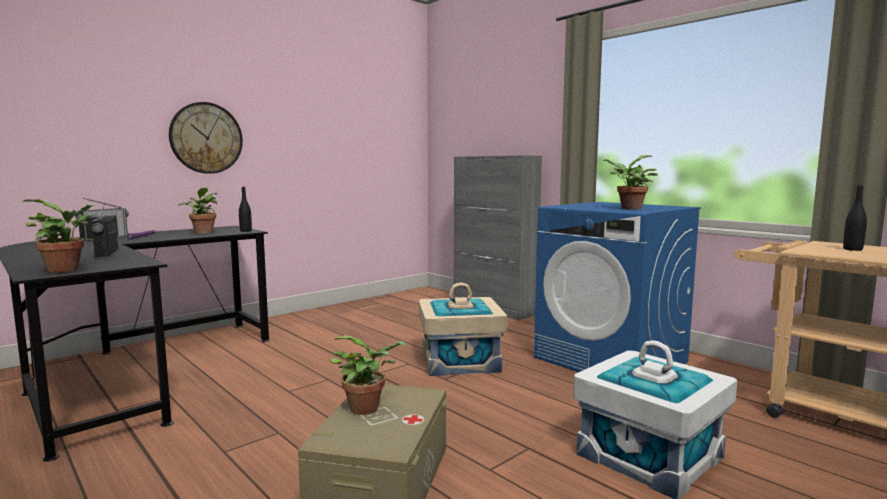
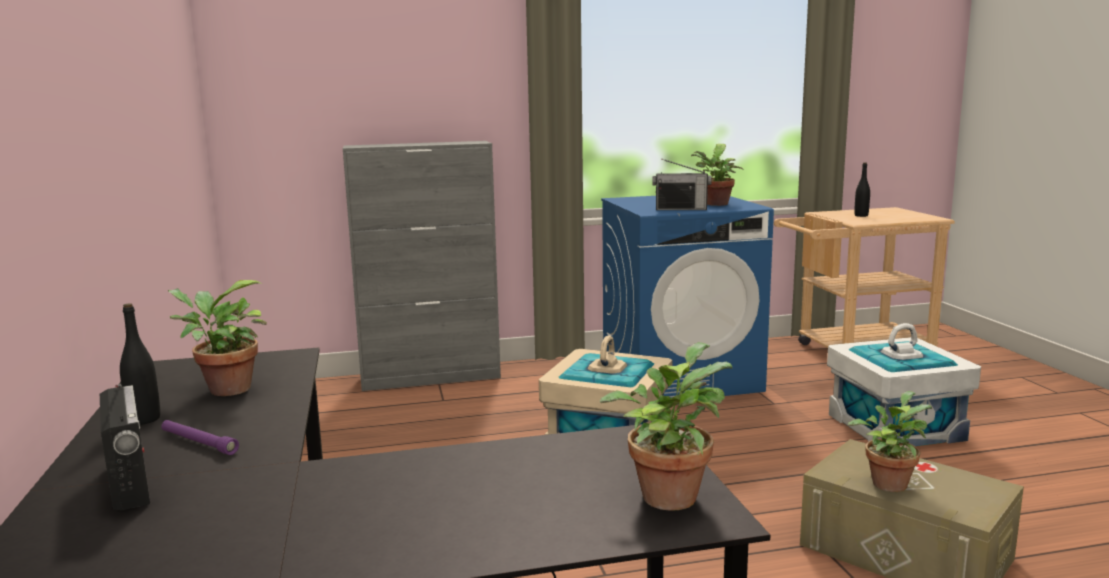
camera: 60 degrees left, 5 degrees up
radio [91,202,118,257] -> radio moved to [652,159,712,210]
wall clock [169,102,243,174] -> none
black bottle [239,187,252,232] -> black bottle moved to [120,303,160,425]

